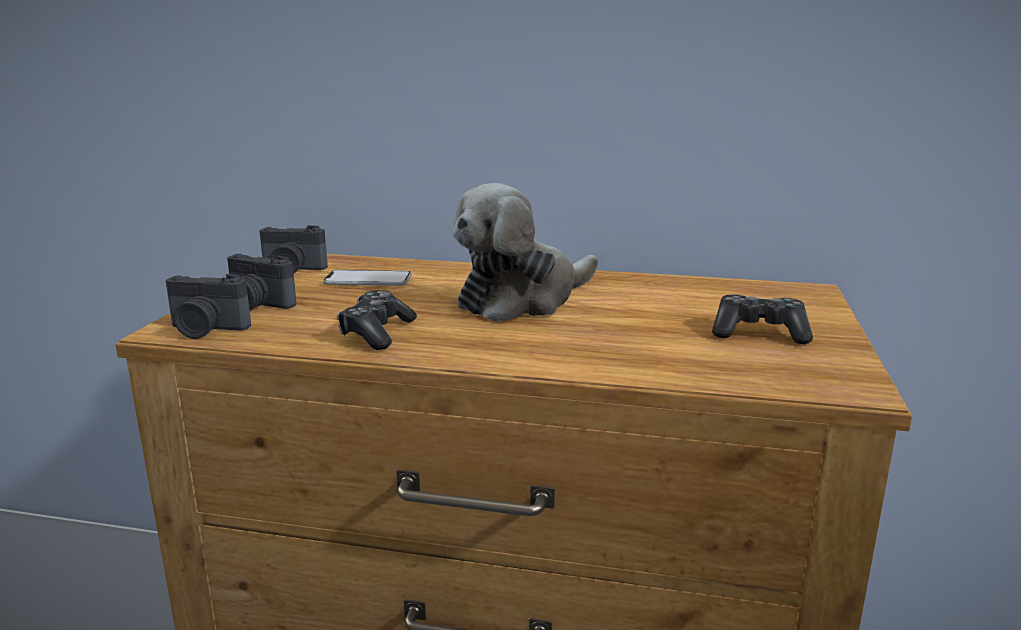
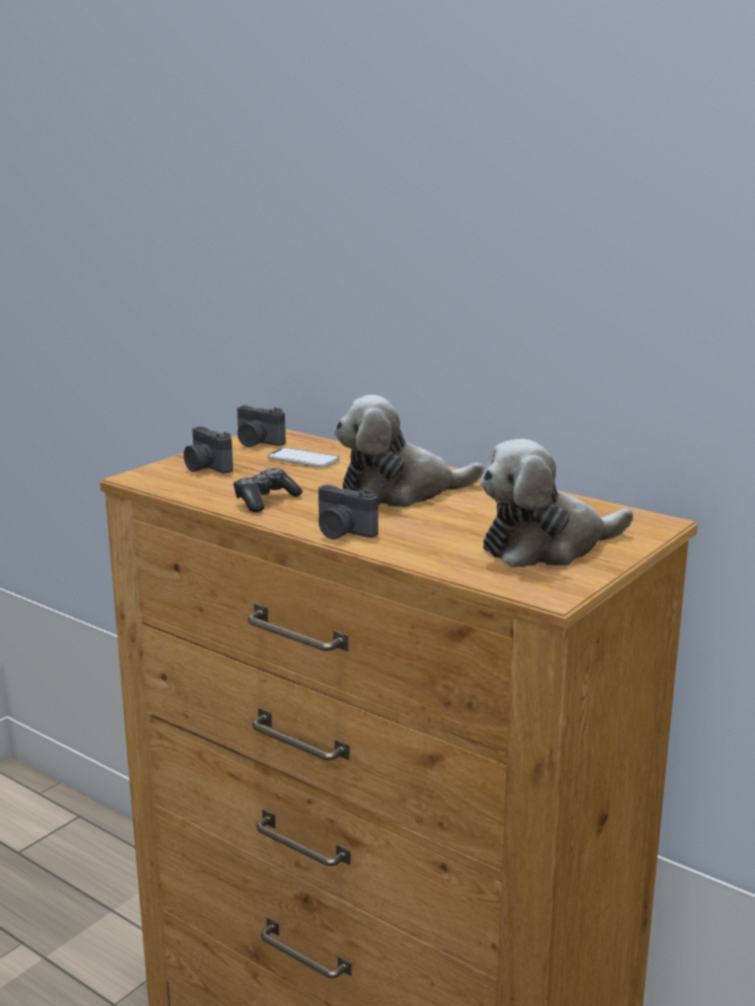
camera: 25 degrees right, 0 degrees up
camera [166,274,251,339] -> camera moved to [318,485,378,539]
game controller [712,294,813,344] -> plush toy [480,439,633,568]

